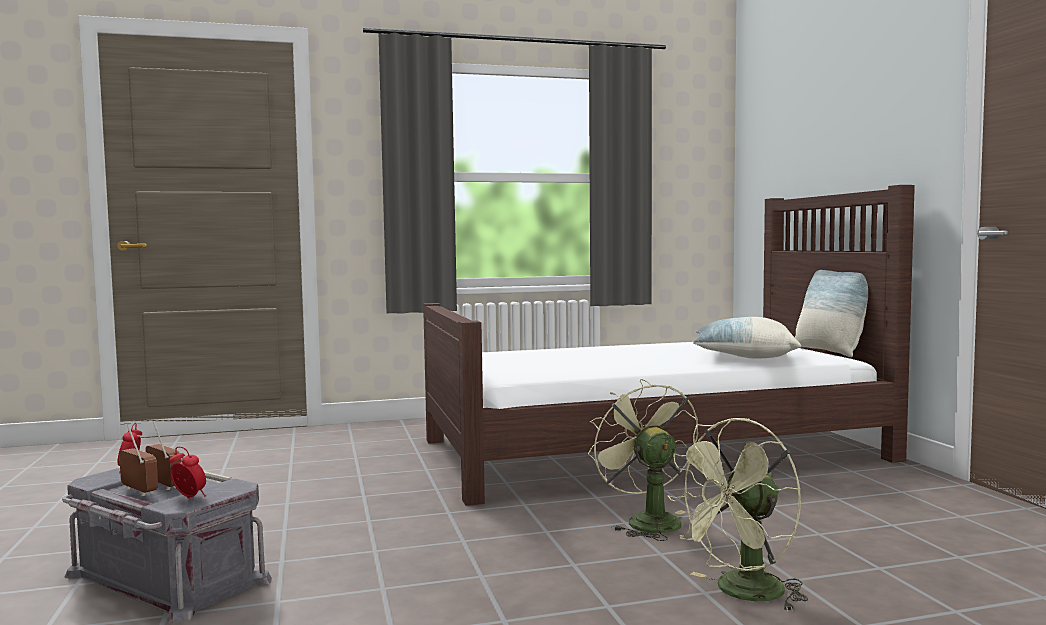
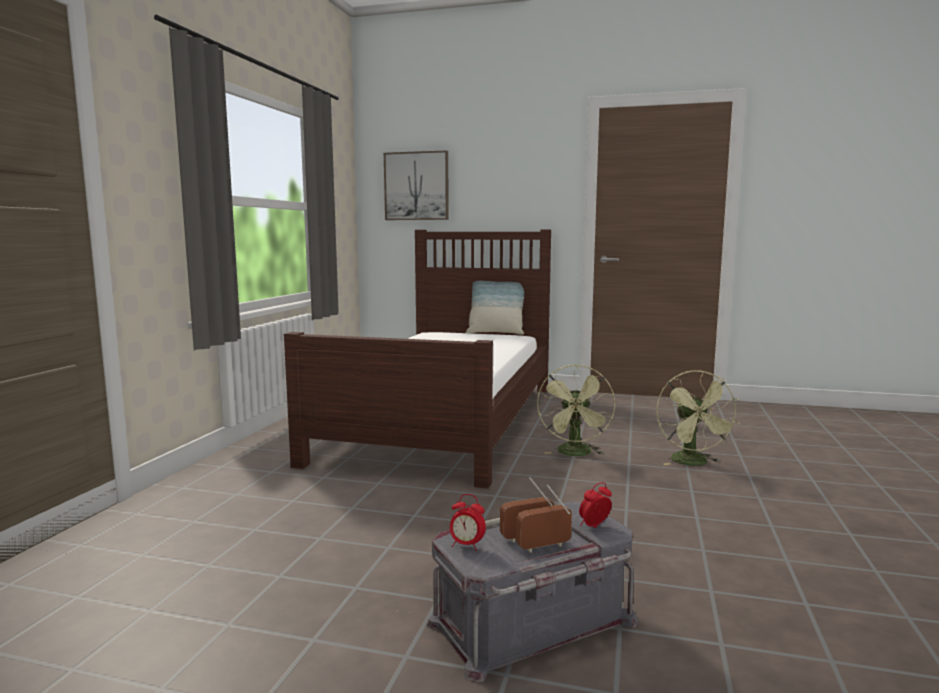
camera: 60 degrees left, 5 degrees up
green fan [588,379,698,541] -> green fan turned 90 degrees counterclockwise [537,365,615,456]
pillow [693,317,801,359] -> none
none -> picture [384,150,449,220]

